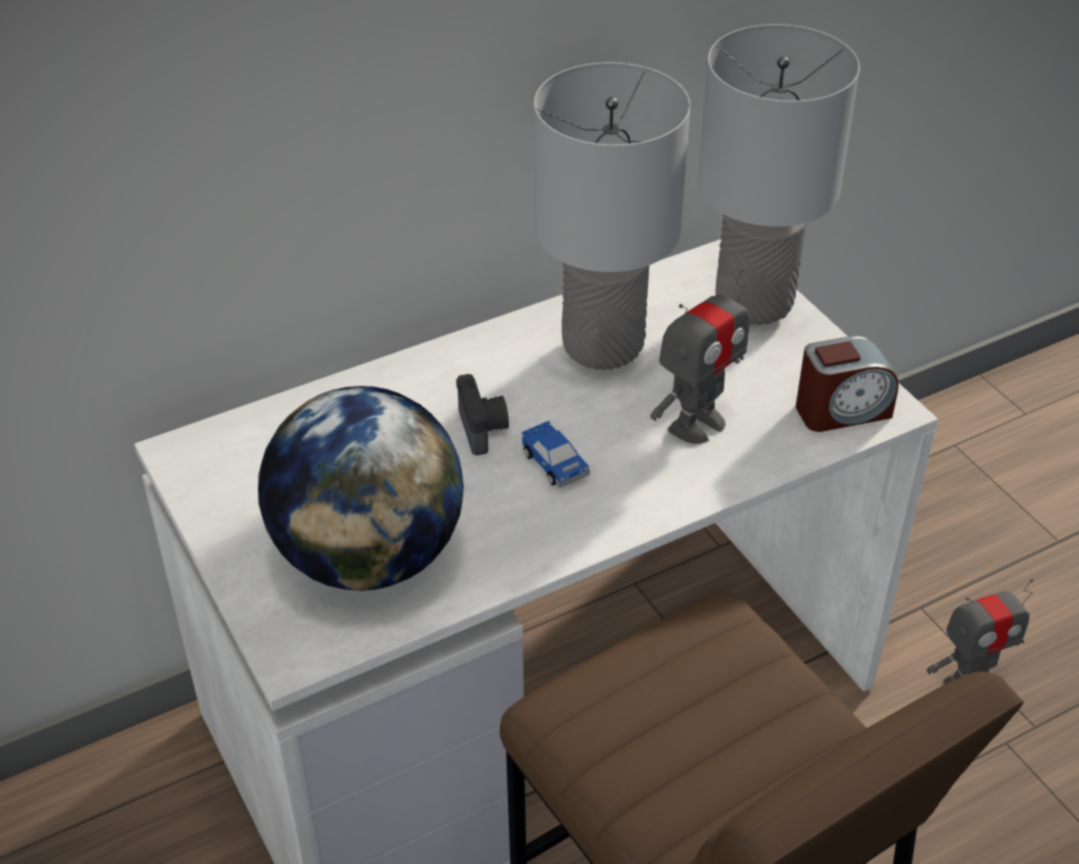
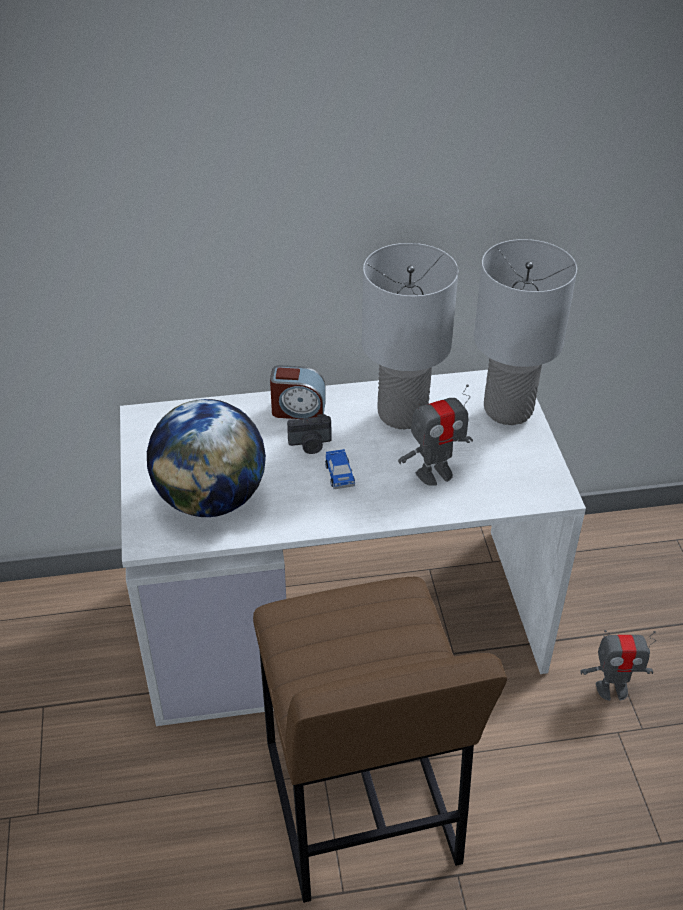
camera: 20 degrees right, 0 degrees up
camera [456,374,509,455] -> camera turned 75 degrees clockwise [287,414,331,454]
alarm clock [796,336,899,432] -> alarm clock moved to [270,365,326,419]

